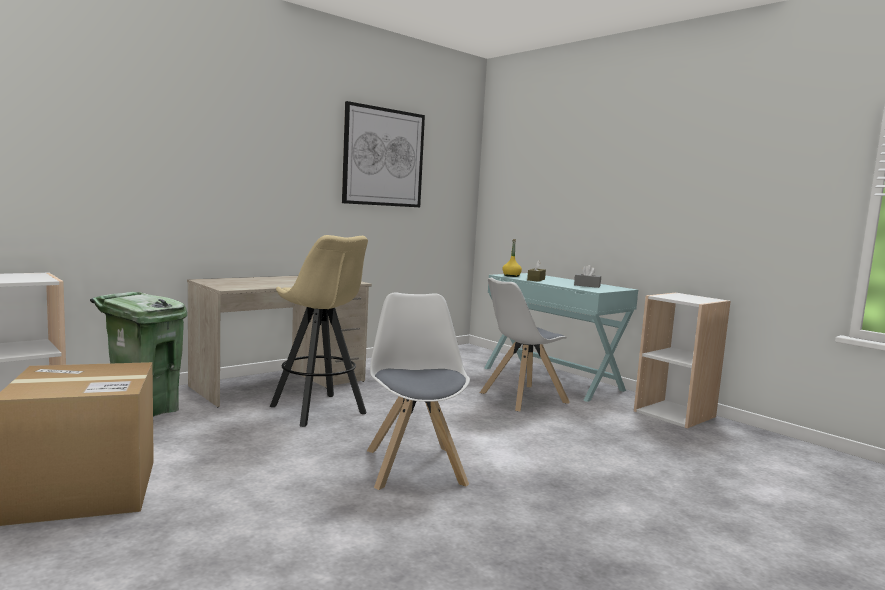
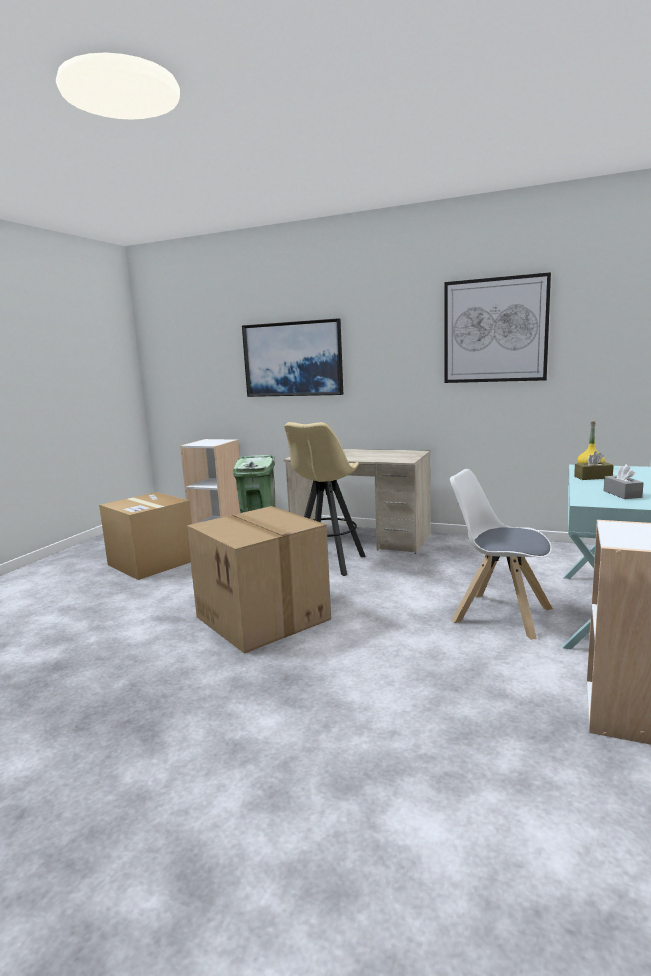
camera: 65 degrees right, 5 degrees up
chair [367,292,470,490] -> cardboard box [187,506,331,654]
none -> picture [242,318,343,397]

